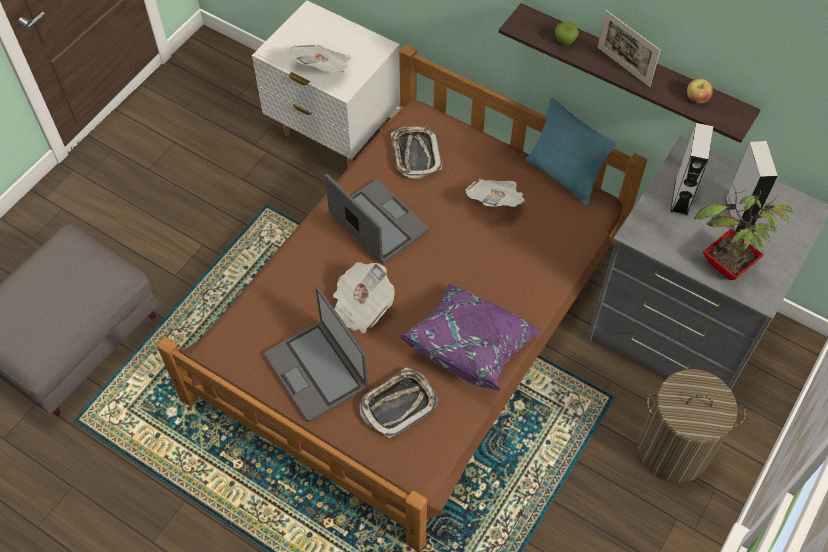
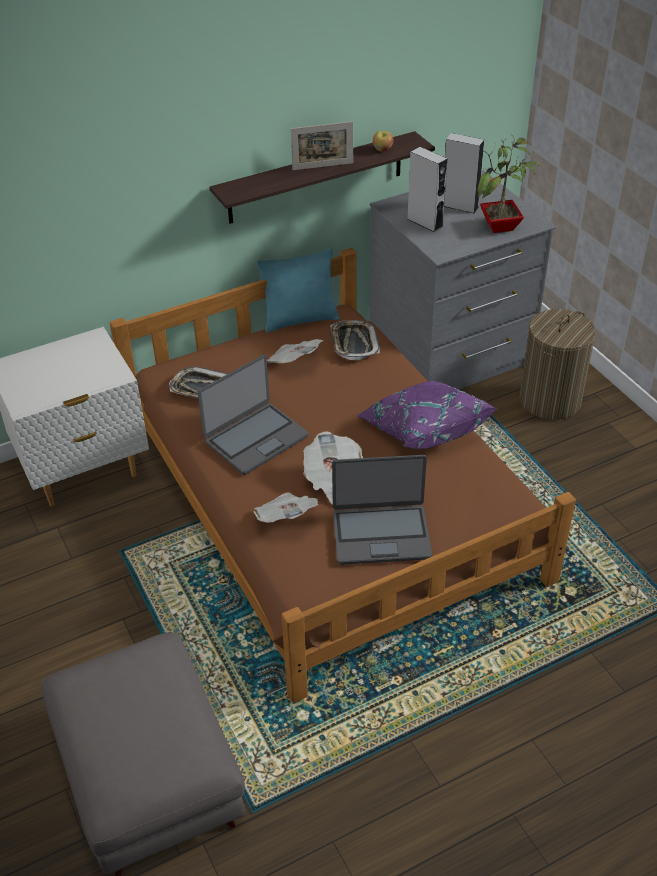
camera: 60 degrees left, 15 degrees down
newspaper [289,45,351,72] -> newspaper moved to [254,493,318,523]
laptop [325,174,429,263] -> laptop turned 150 degrees clockwise [198,354,309,475]
tray [360,368,438,438] -> tray moved to [330,320,380,360]
apple [555,22,579,46] -> none

